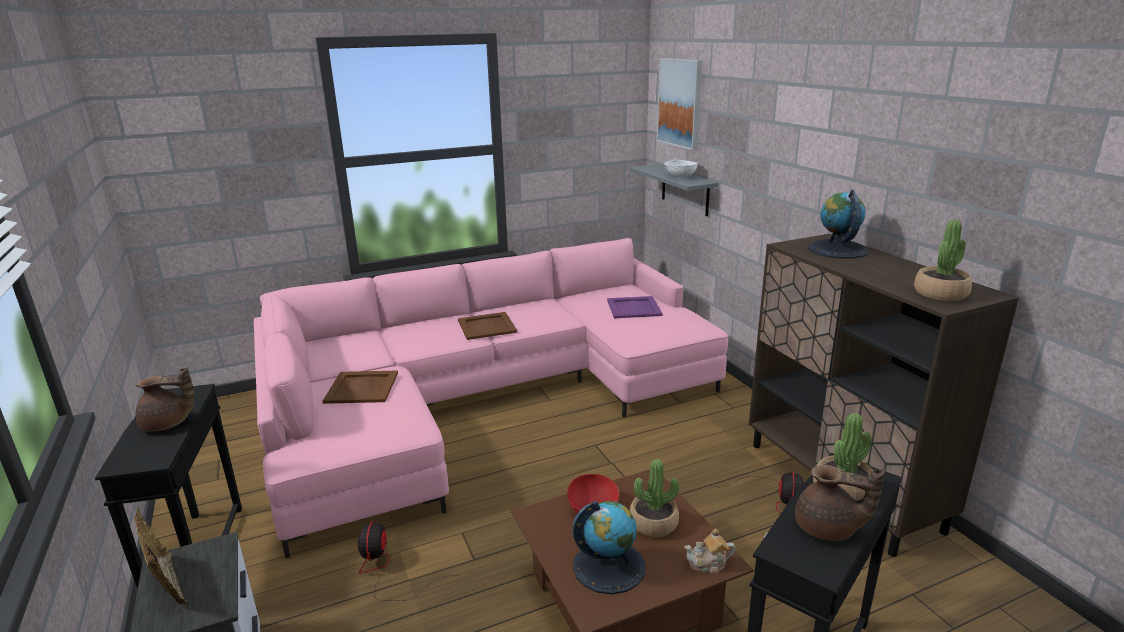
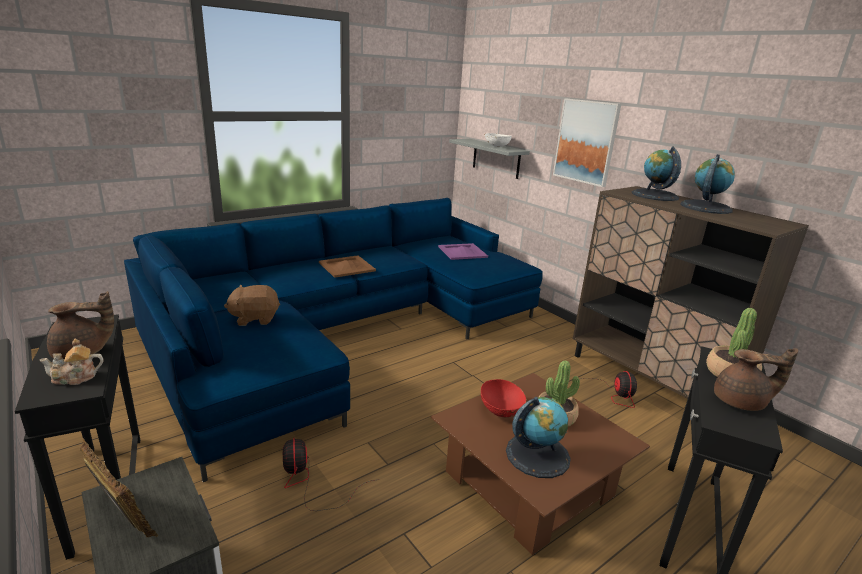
camera: 15 degrees left, 0 degrees up
pink sofa [254,238,728,558] -> blue sofa [124,198,543,482]
brown tray [323,370,398,404] -> brown plush toy [224,285,280,326]
picture [657,58,702,150] -> picture moved to [553,99,621,187]
teapot [684,528,735,574] -> teapot moved to [40,339,103,385]
potted plant [914,219,972,301] -> none
none -> globe [680,154,735,214]

